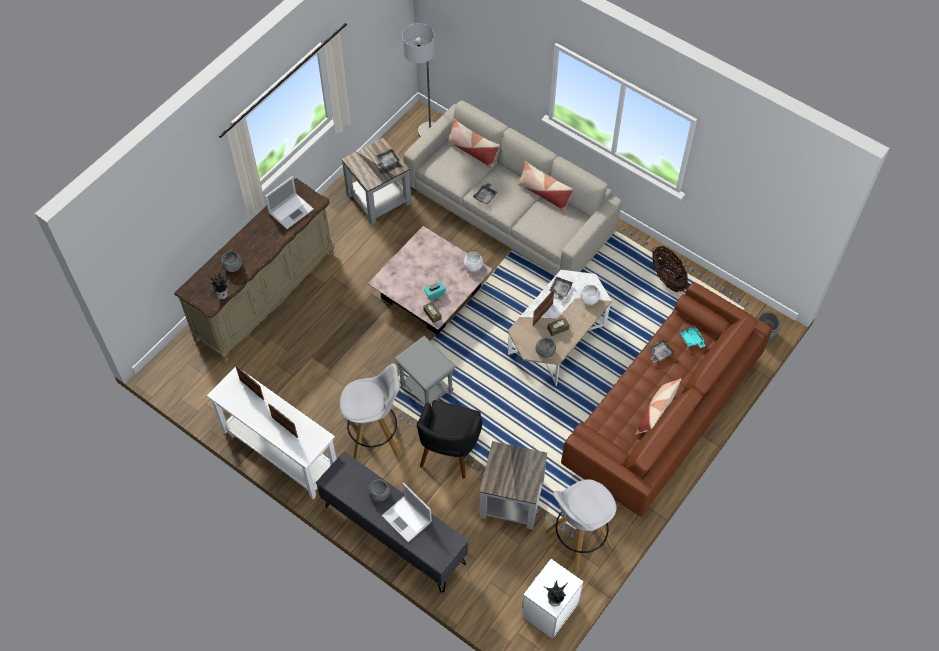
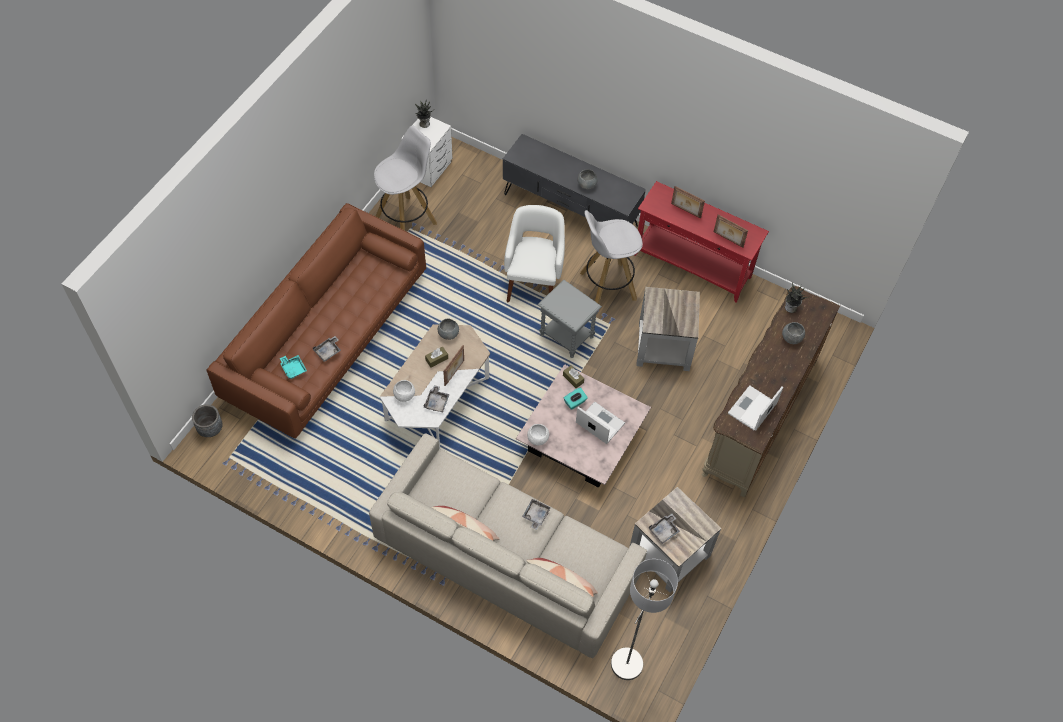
camera: 170 degrees right, 0 degrees up
white console table [207,367,336,499] -> red console table [634,181,769,303]
laptop [382,483,432,542] -> laptop moved to [576,401,625,444]
black armchair [417,400,482,479] -> white armchair [504,205,565,302]
grey side table [479,441,547,530] -> grey side table moved to [636,287,700,371]
pillow [635,378,681,435] -> none
basket [652,246,688,292] -> none

